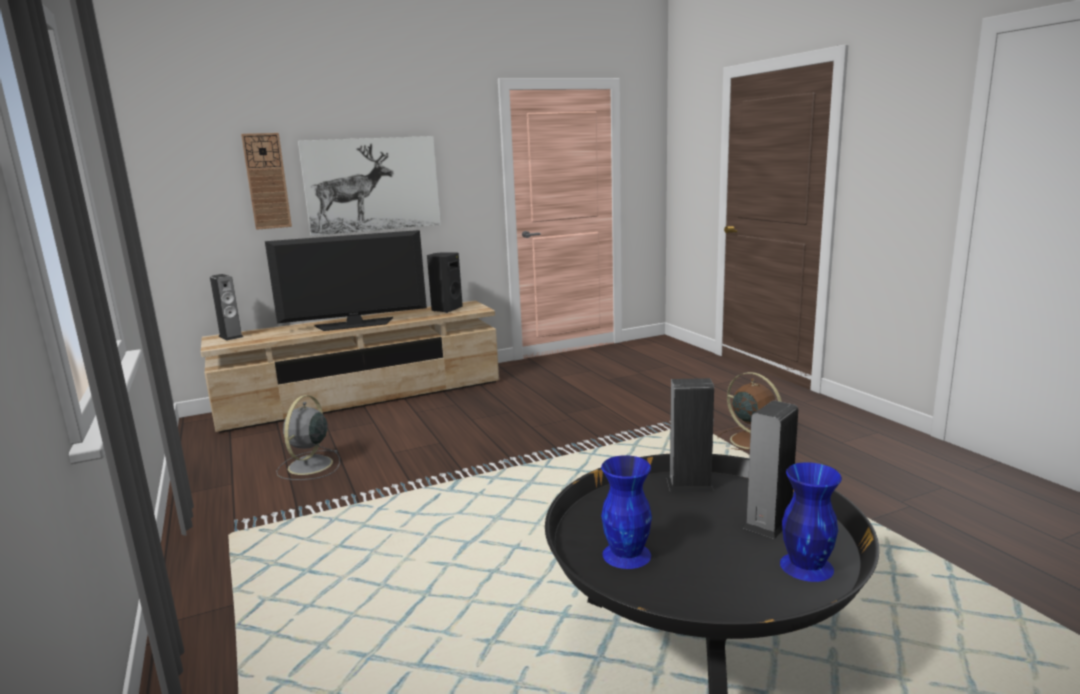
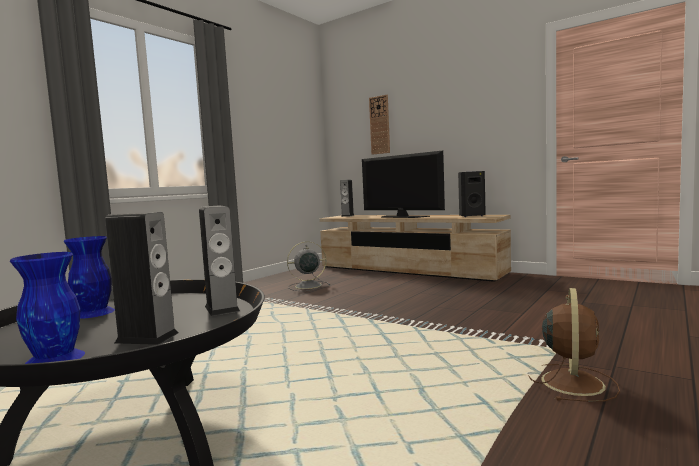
camera: 60 degrees right, 10 degrees down
picture [298,136,441,236] -> none

